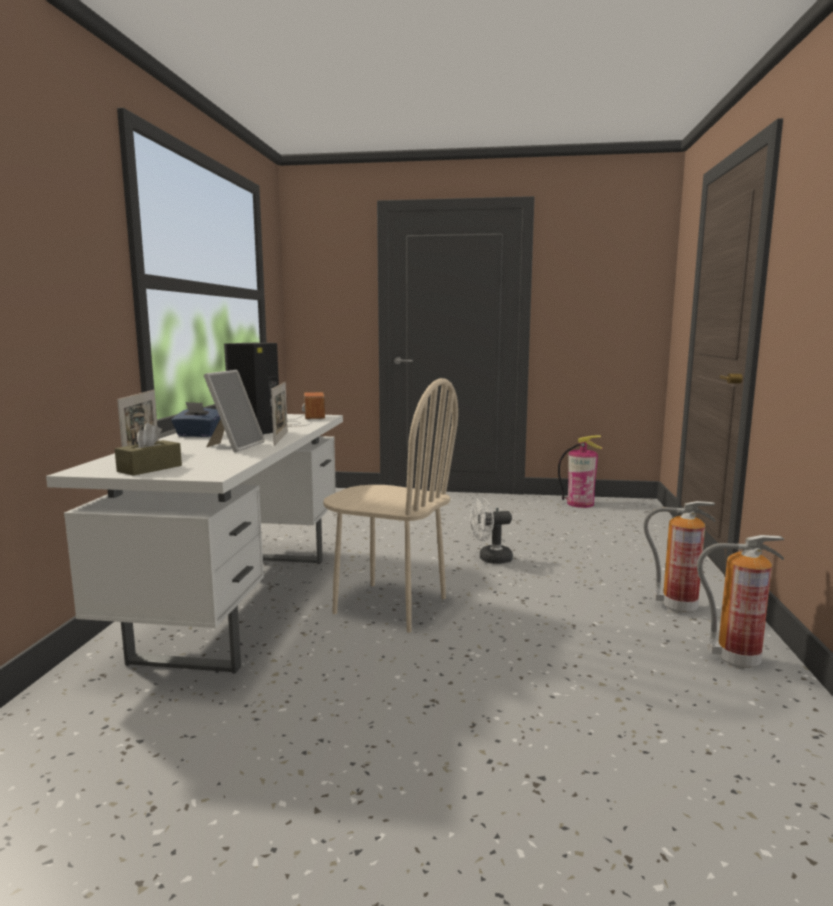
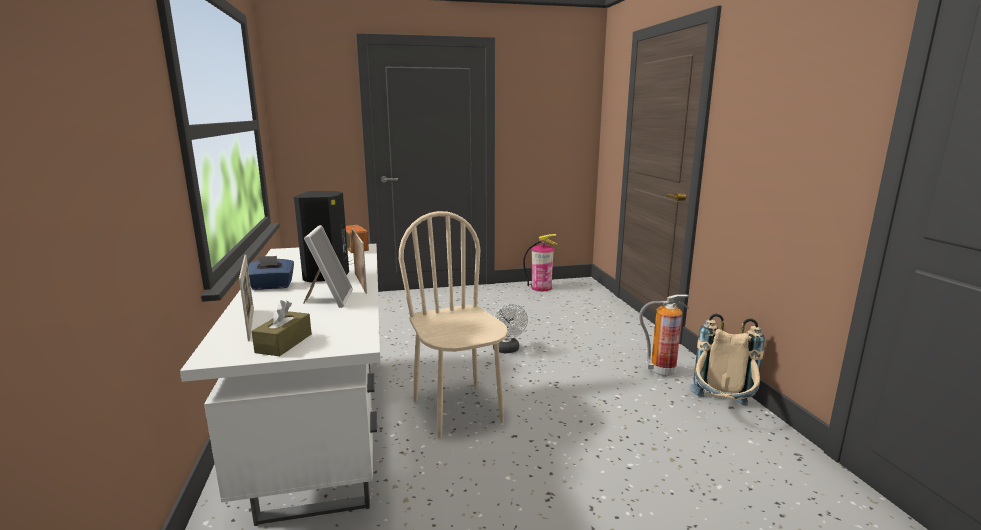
camera: 20 degrees left, 5 degrees up
beige chair [323,378,458,633] -> beige chair turned 120 degrees counterclockwise [399,211,508,438]
white fan [470,497,513,564] -> white fan turned 75 degrees counterclockwise [493,304,528,353]
fire extinguisher [697,535,784,670] -> beige backpack [689,314,765,406]

